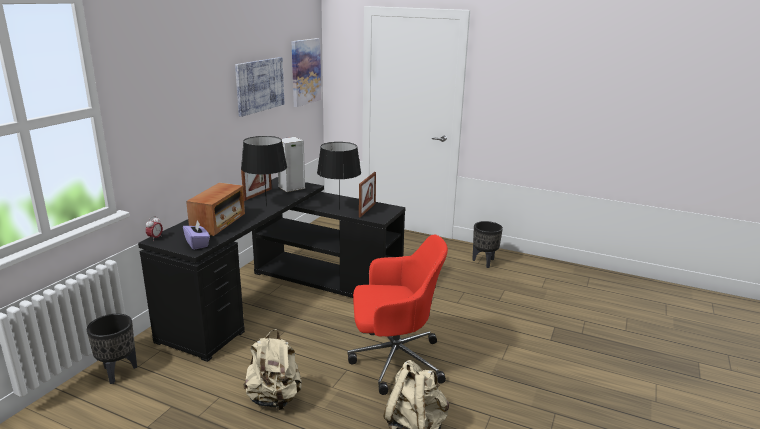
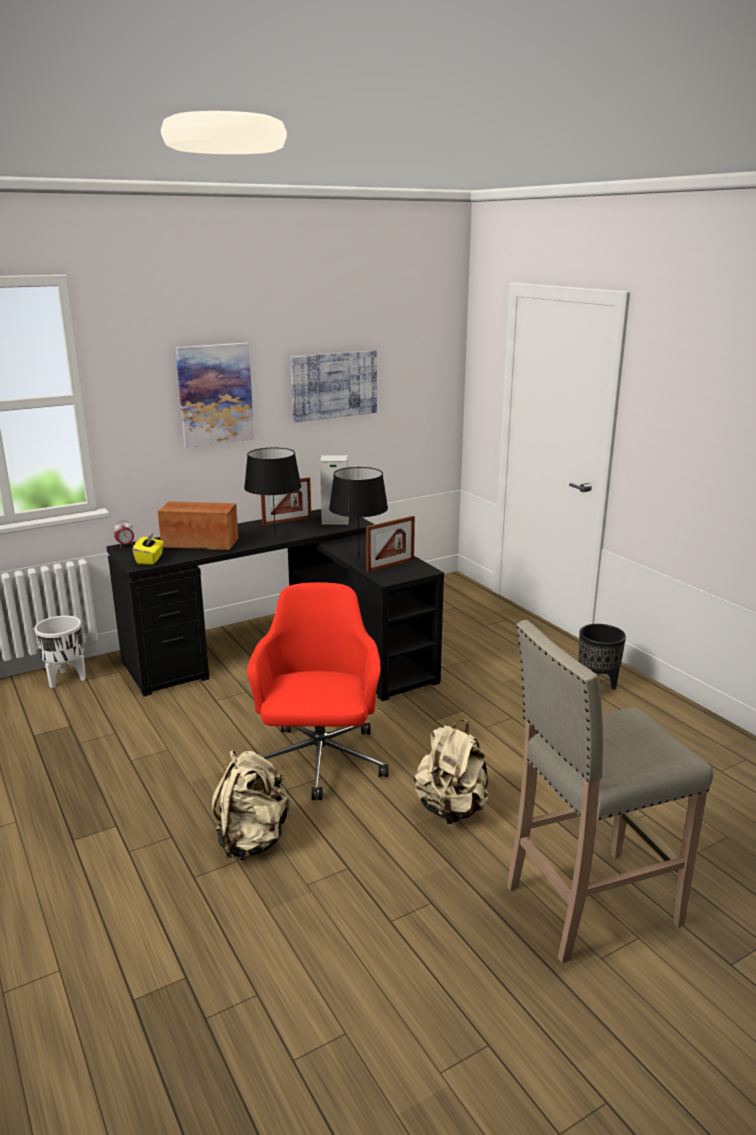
camera: 35 degrees right, 0 degrees up
black planter [87,314,137,384] -> white planter [34,616,86,688]
purple tissue box [183,221,210,250] -> yellow tissue box [133,532,164,565]
radio [186,183,245,236] -> radio turned 135 degrees counterclockwise [158,501,238,550]
beige backpack [243,329,302,410] -> beige backpack moved to [414,720,489,824]
picture [291,38,321,107] -> picture moved to [176,343,254,448]
red office chair [348,234,448,395] -> red office chair turned 120 degrees counterclockwise [247,582,388,800]
none -> beige stool [507,620,714,963]

